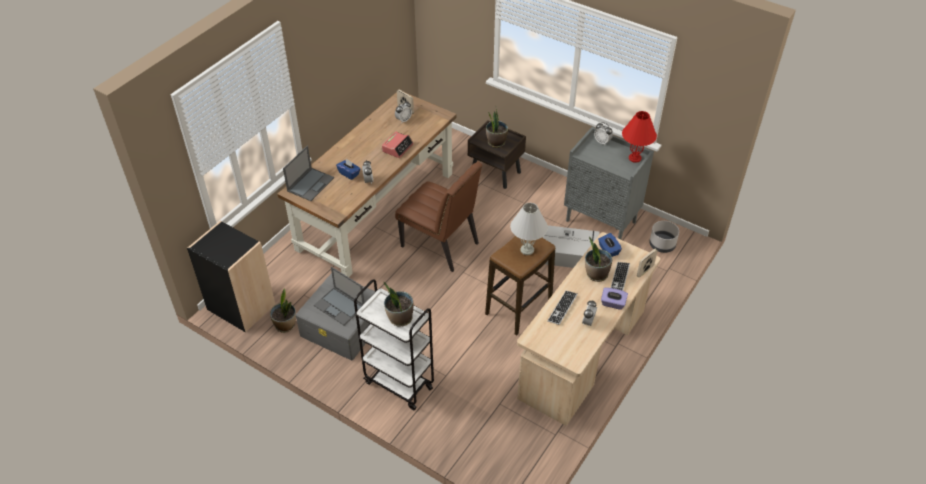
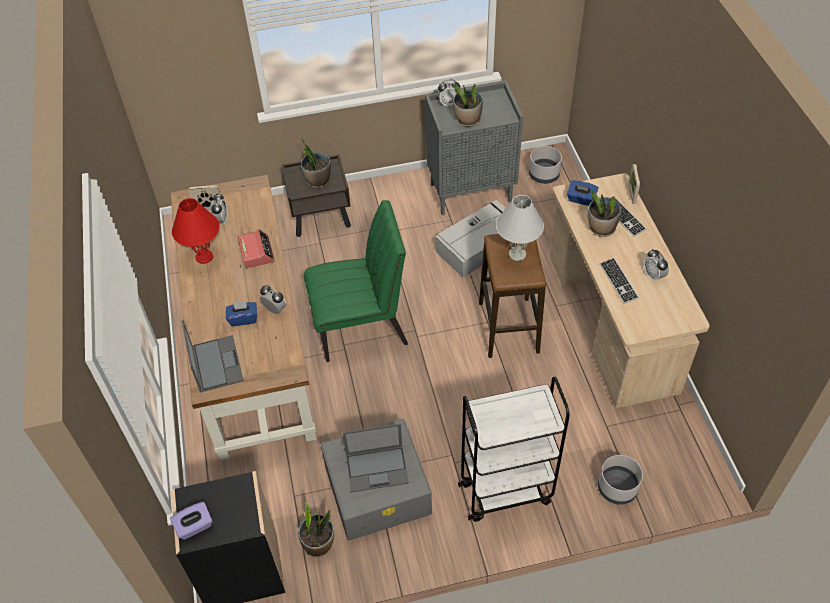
camera: 45 degrees left, 5 degrees up
potted plant [384,282,413,326] -> potted plant moved to [453,84,483,127]
brown chair [395,161,482,272] -> green chair [304,200,408,362]
purple tissue box [601,288,628,310] -> purple tissue box moved to [170,502,212,540]
red table lamp [622,111,657,163] -> red table lamp moved to [172,198,220,264]
none -> grey planter [598,455,643,505]

